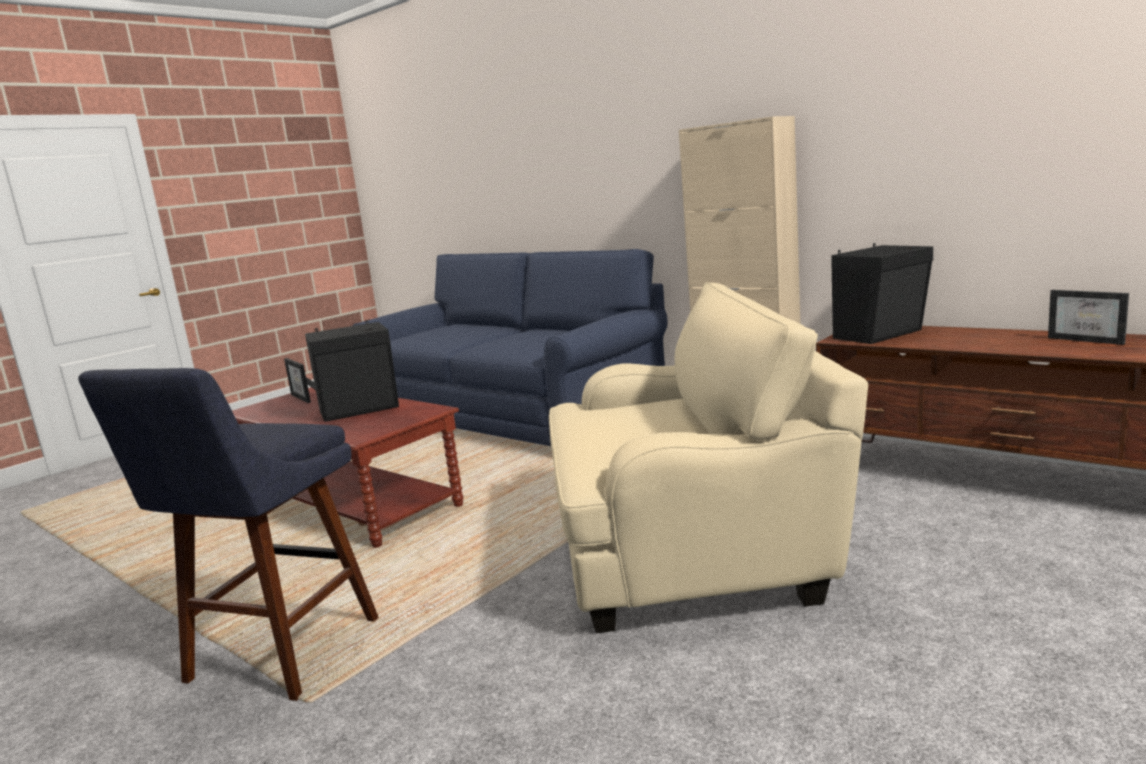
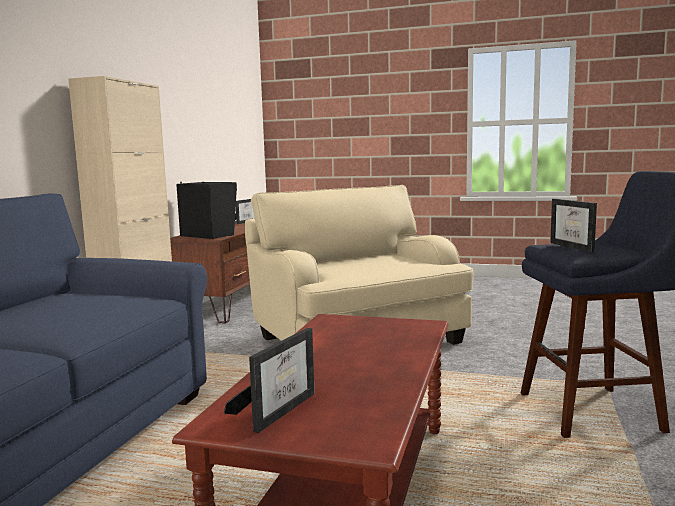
camera: 115 degrees left, 5 degrees down
black speaker [305,320,399,422] -> none
none -> picture frame [550,199,597,252]

